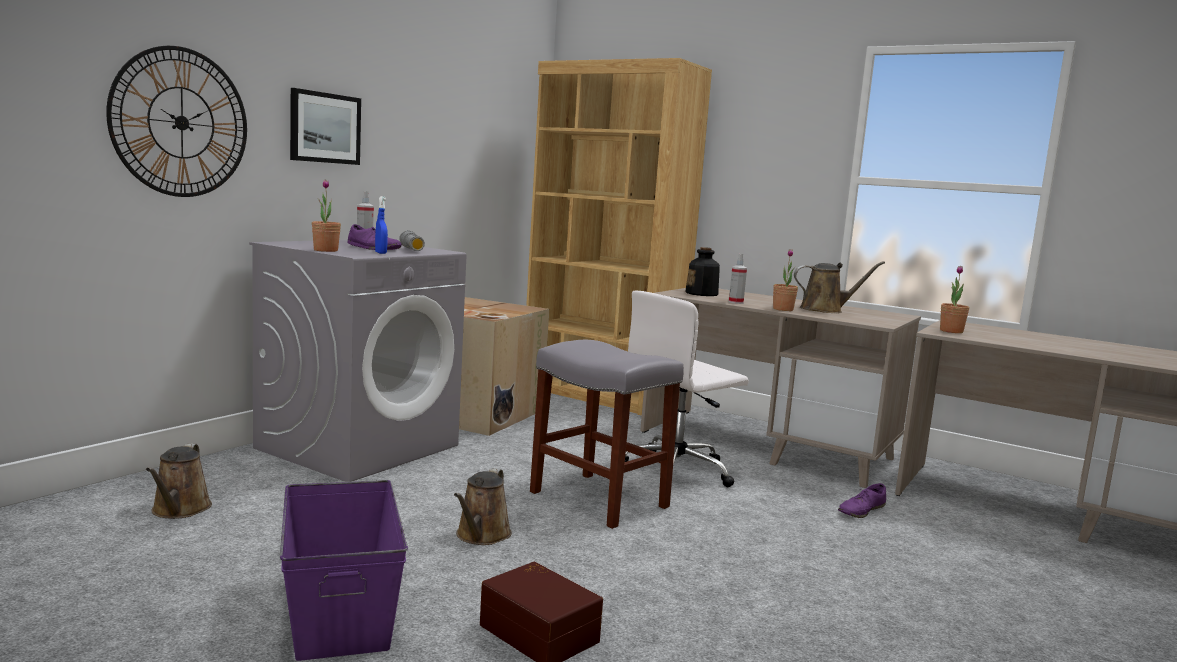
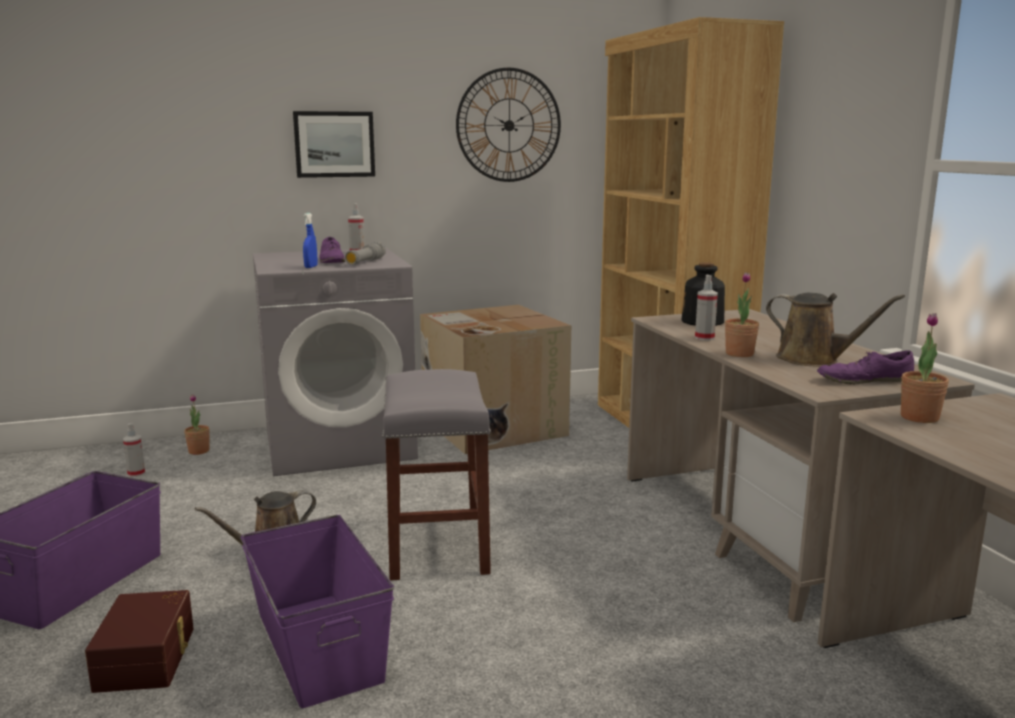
camera: 40 degrees right, 5 degrees up
wall clock [106,46,247,197] -> wall clock moved to [456,68,561,182]
brown watering can [146,444,212,519] -> spray bottle [123,423,145,477]
potted plant [312,180,341,252] -> potted plant moved to [184,394,210,455]
white office chair [625,290,749,487] -> none
purple shoe [838,483,886,518] -> purple shoe moved to [817,350,914,384]
none -> purple storage box [240,515,394,708]

